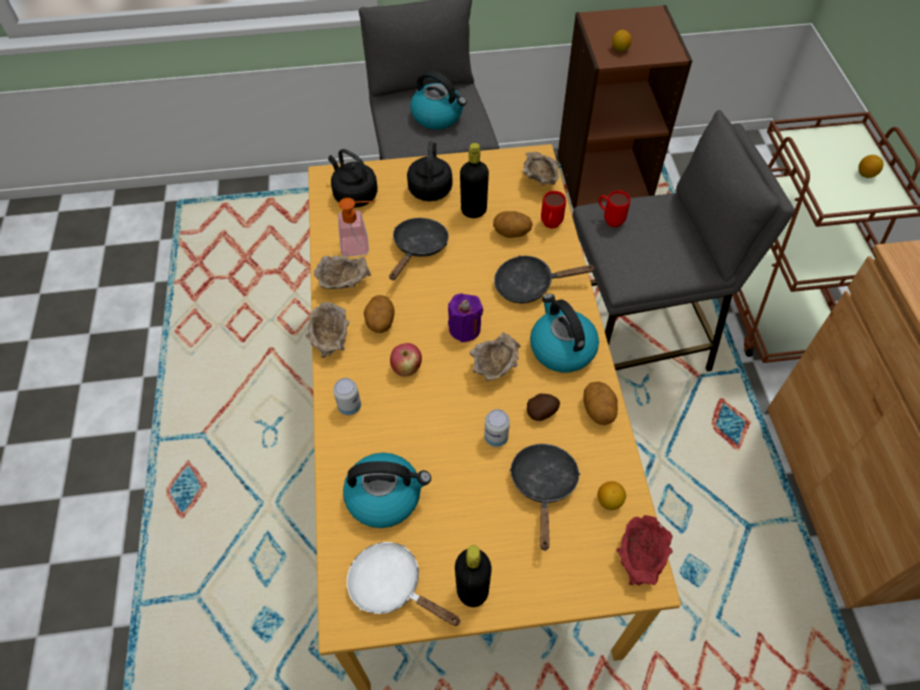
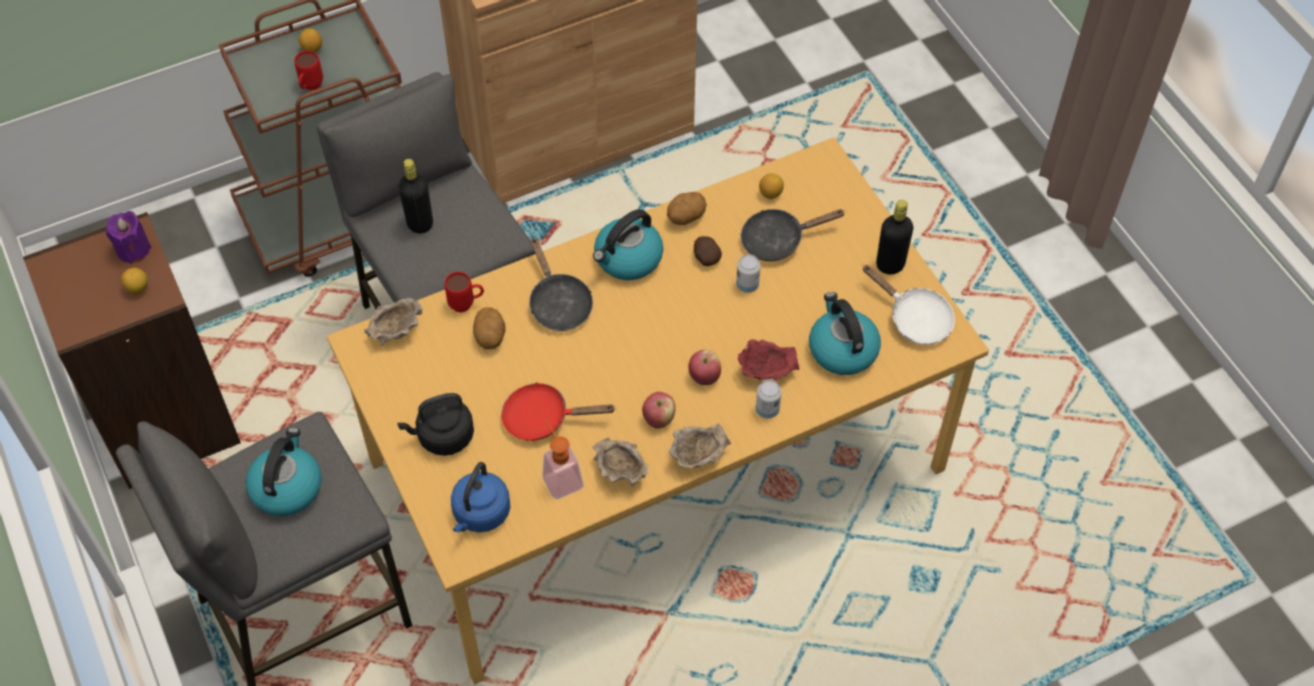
camera: 110 degrees left, 0 degrees up
black kettle [328,149,378,208] -> blue kettle [451,462,510,532]
white frying pan [347,542,461,626] -> white frying pan turned 60 degrees counterclockwise [862,265,955,345]
potato [364,295,395,333] -> apple [642,392,676,429]
black frying pan [389,218,449,280] -> red frying pan [501,382,616,441]
purple candle [448,293,483,342] -> purple candle moved to [106,211,151,264]
black bottle [460,143,489,218] -> black bottle moved to [399,159,433,234]
beige bowl [470,332,520,381] -> none
red mug [599,190,630,227] -> red mug moved to [294,50,323,90]
red bowl [616,515,673,586] -> red bowl moved to [738,339,799,381]

